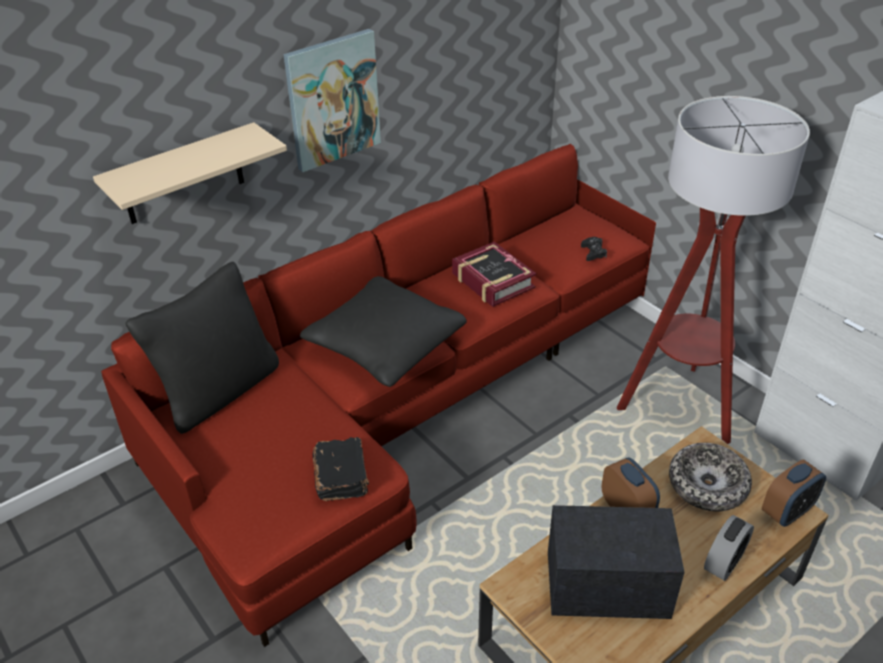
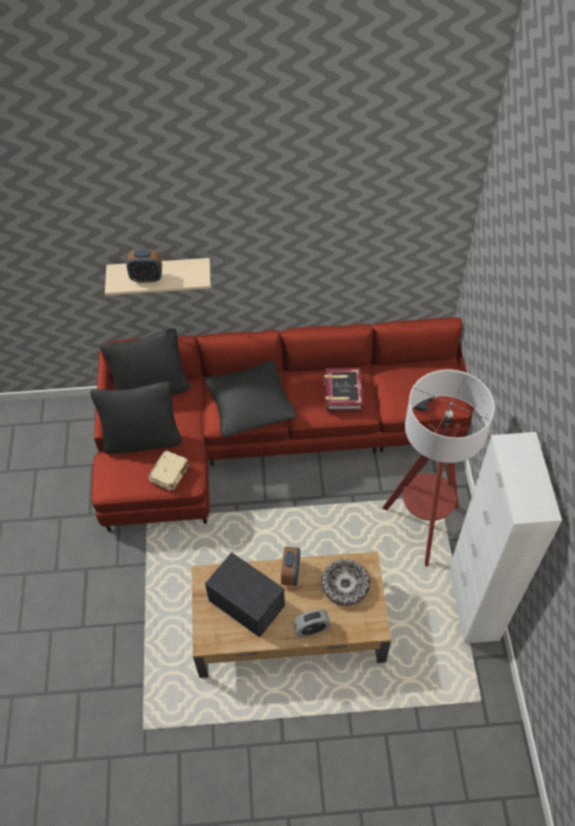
camera: 35 degrees right, 15 degrees up
picture [283,29,381,172] -> none
black book [313,437,369,501] -> beige book [148,450,190,491]
alarm clock [762,459,826,527] -> alarm clock moved to [127,250,162,283]
none -> black pillow [90,381,182,454]

